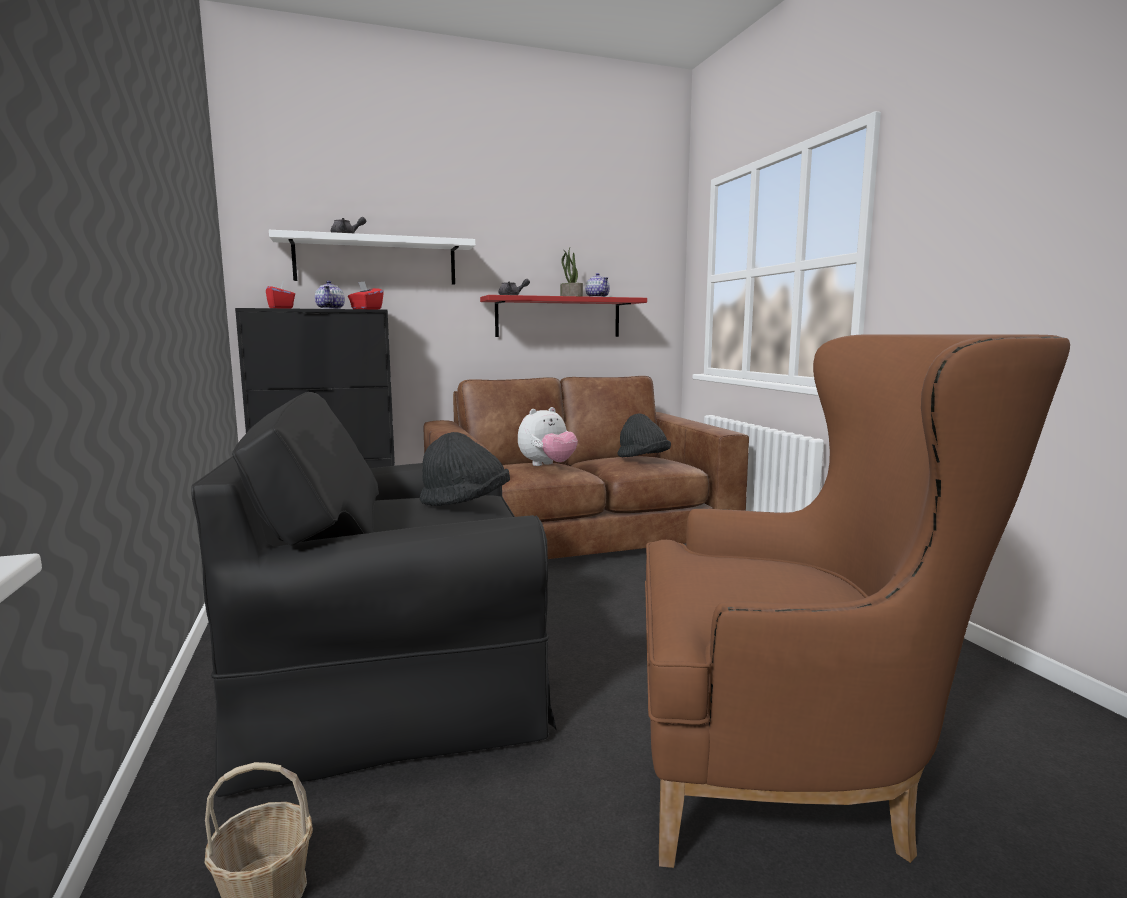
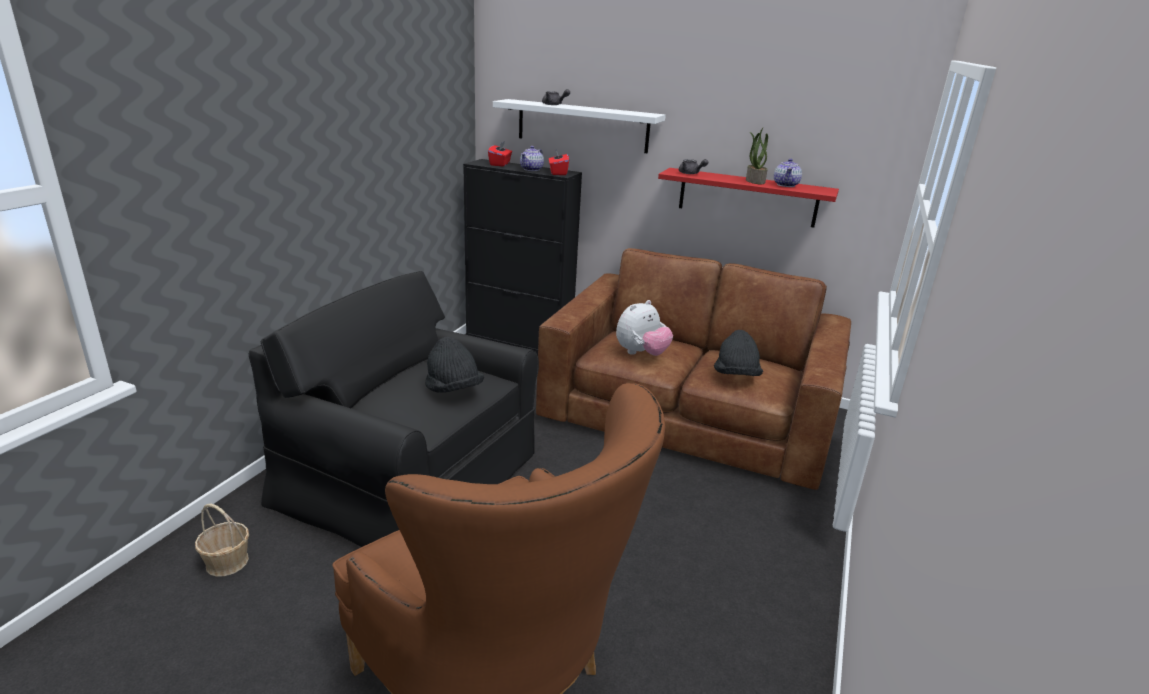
camera: 40 degrees right, 15 degrees up
plush toy [518,407,578,466] -> plush toy turned 45 degrees counterclockwise [616,300,673,356]

